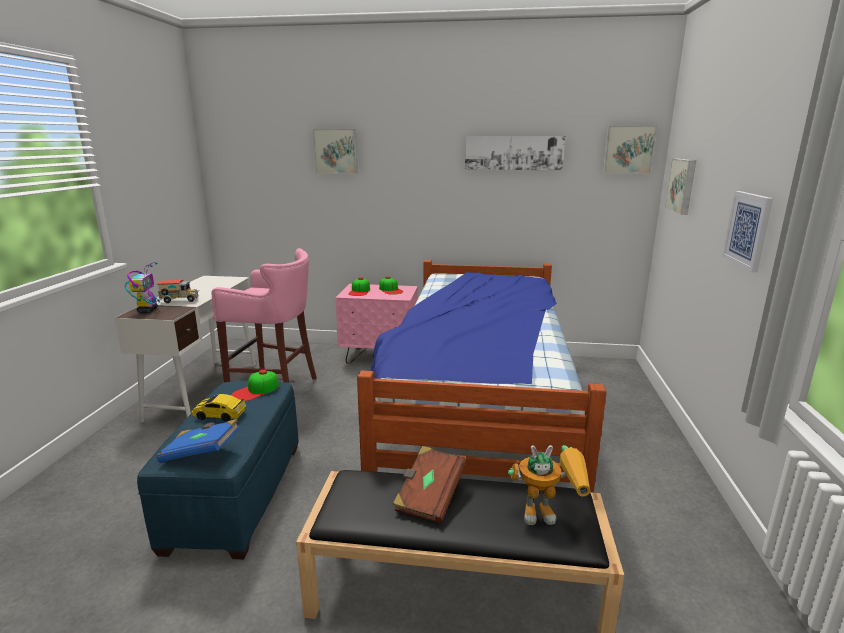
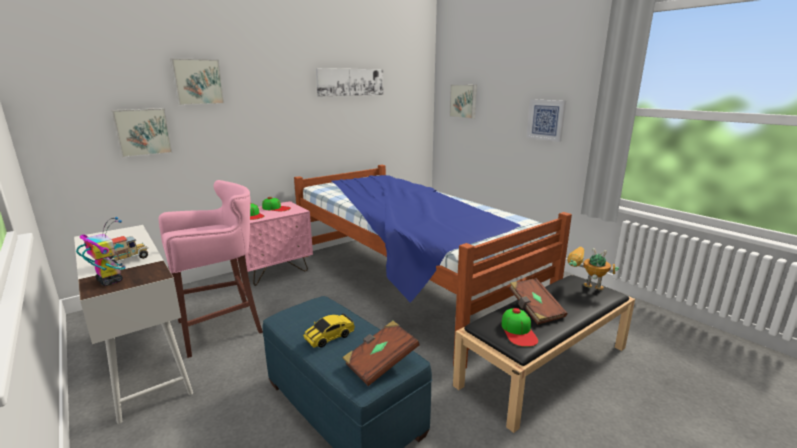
camera: 45 degrees left, 0 degrees up
blue book [156,419,240,463] -> brown book [343,321,420,386]
cap [231,370,279,401] -> cap moved to [501,308,538,347]
toy robot [508,445,590,525] -> toy robot turned 105 degrees counterclockwise [567,247,619,290]
picture [603,126,657,174] -> picture moved to [112,108,173,157]

